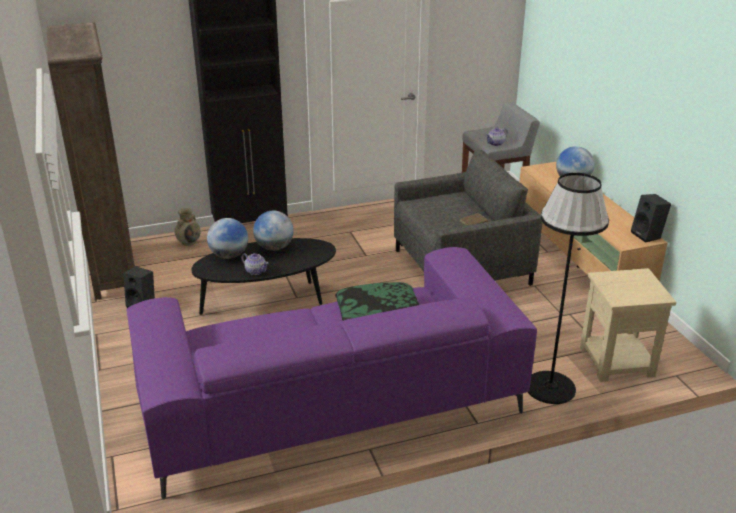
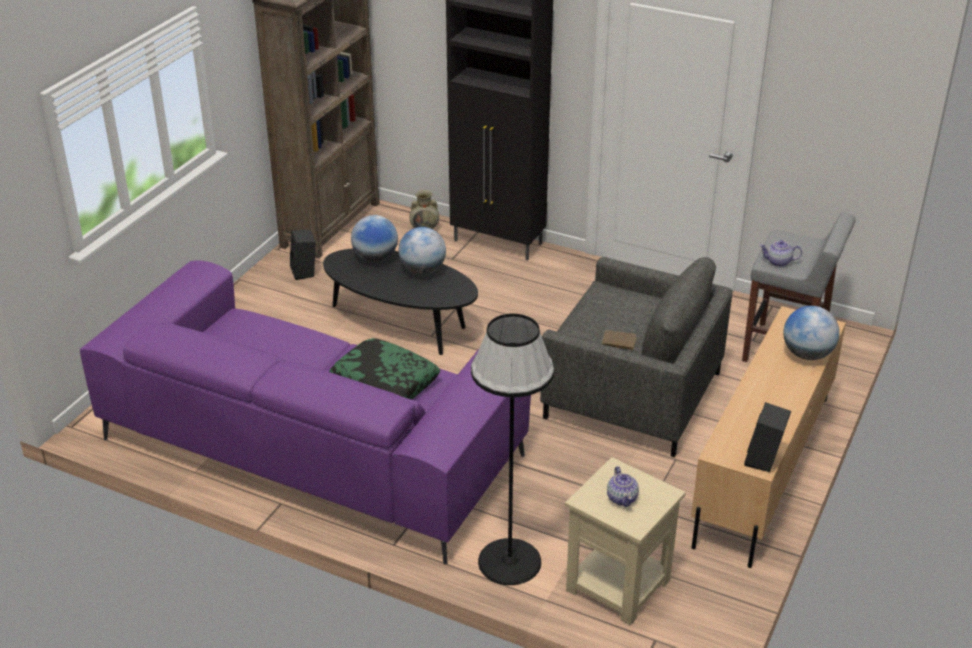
camera: 45 degrees right, 5 degrees up
teapot [241,253,268,275] -> teapot moved to [607,466,639,507]

